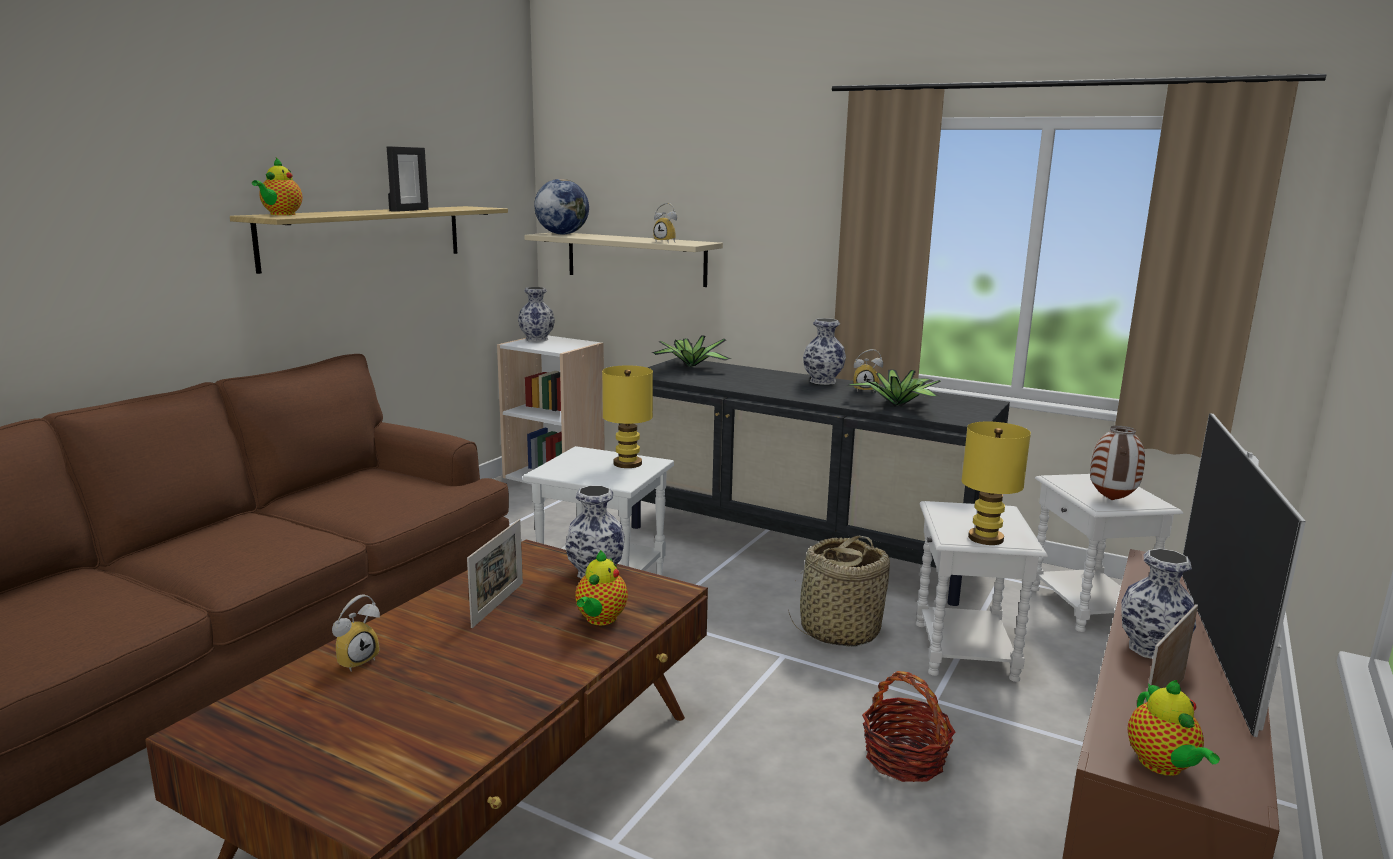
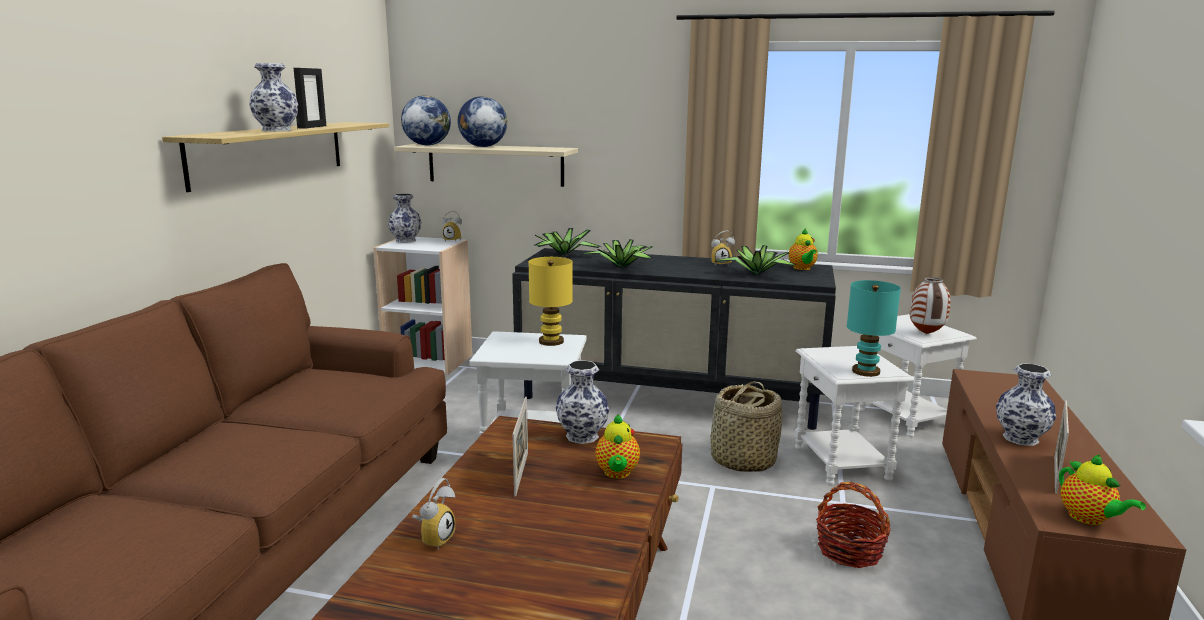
camera: 15 degrees left, 0 degrees up
teapot [252,157,302,215] -> teapot moved to [788,228,818,270]
alarm clock [653,203,677,242] -> alarm clock moved to [442,211,462,242]
vase [803,318,846,385] -> vase moved to [249,63,298,131]
yellow table lamp [961,422,1031,545] -> turquoise table lamp [847,280,901,377]
television [1182,413,1306,737] -> none
none -> globe [458,96,507,147]
none -> potted plant [581,239,653,268]

